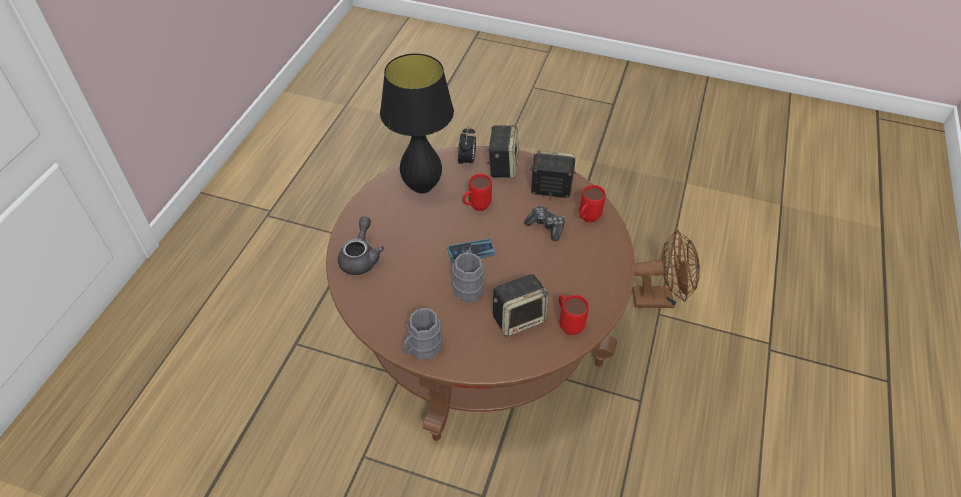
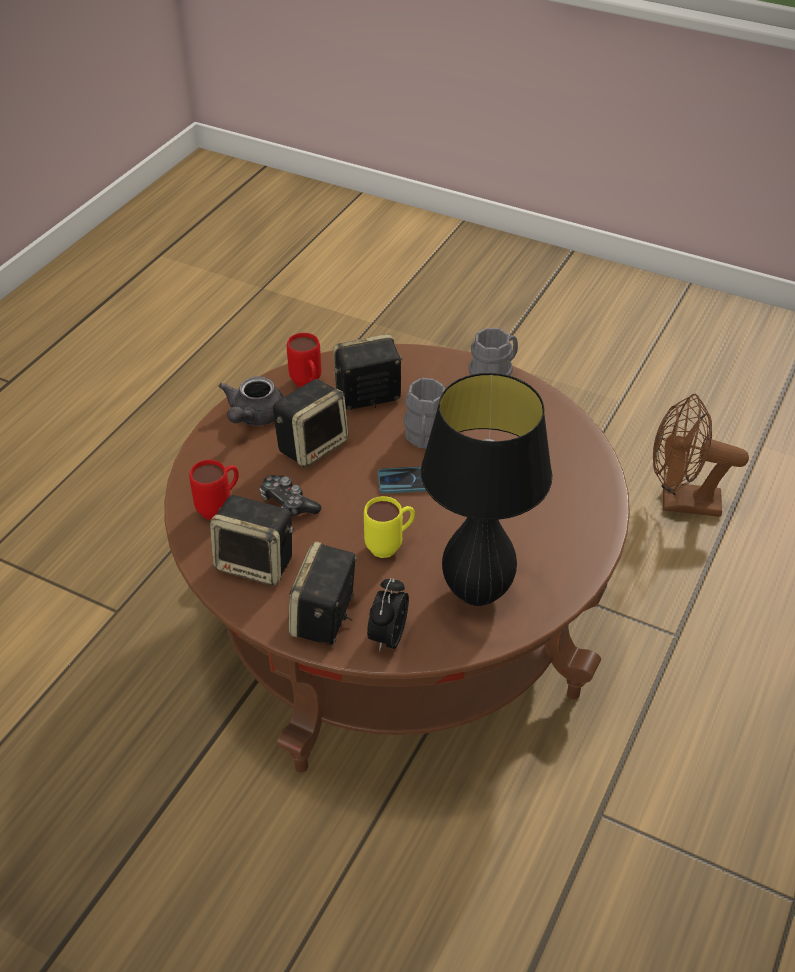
camera: 170 degrees left, 5 degrees down
grey teapot [338,217,384,275] -> grey teapot moved to [218,376,284,426]
red mug [463,174,492,211] -> yellow mug [364,496,415,558]
brown fan [632,230,700,308] -> brown fan moved to [653,394,749,517]
none -> speaker [273,379,348,468]

